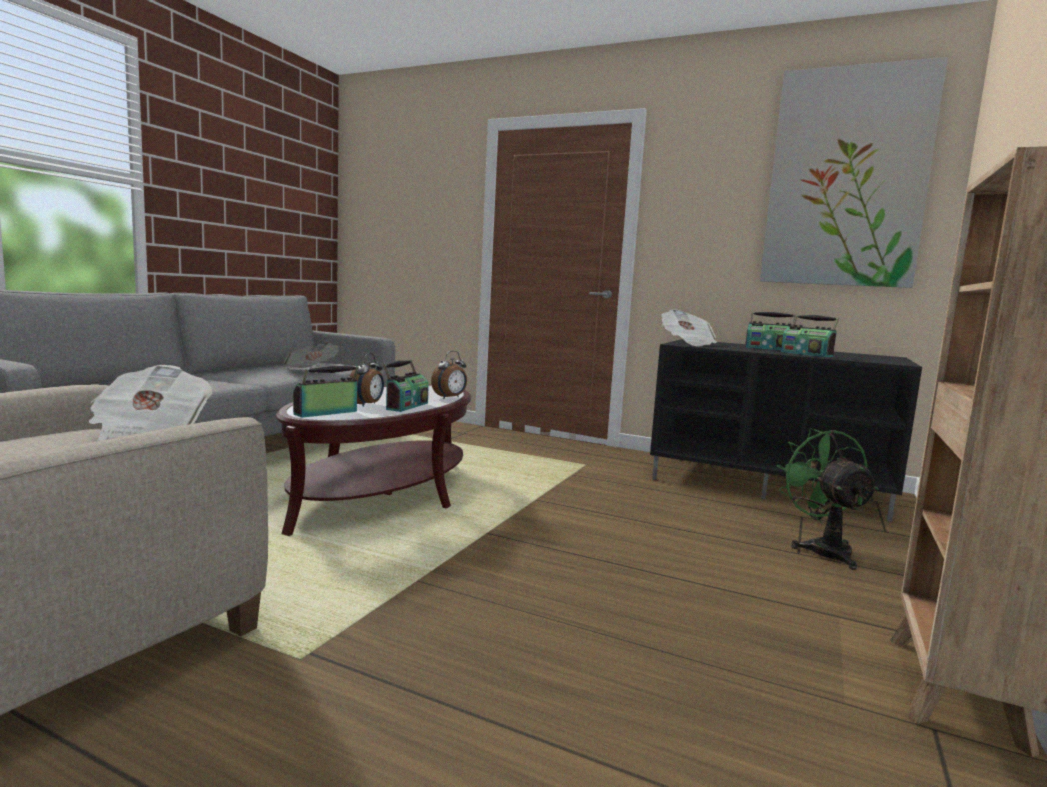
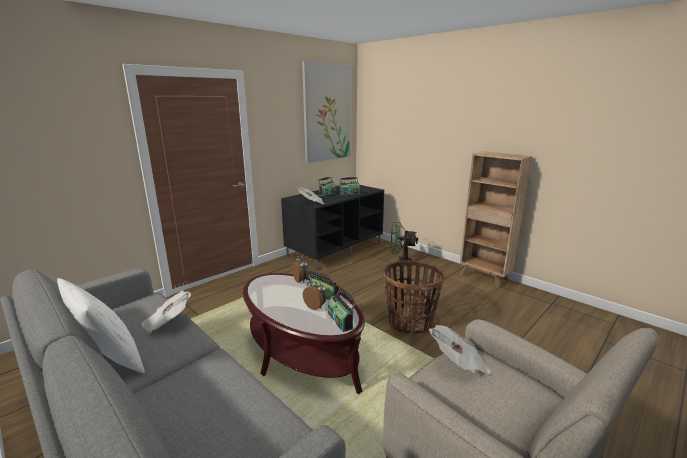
camera: 70 degrees left, 10 degrees up
none -> white pillow [57,278,145,373]
none -> basket [384,260,445,334]

